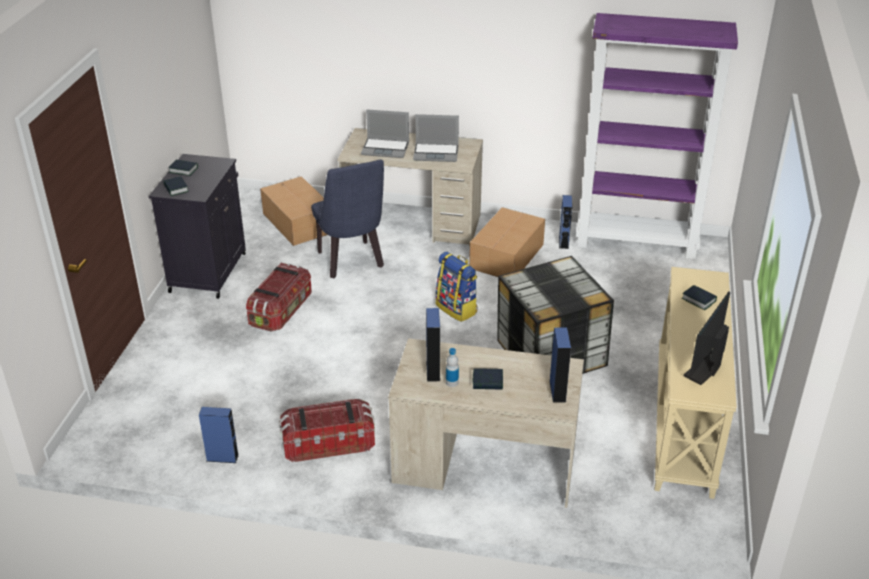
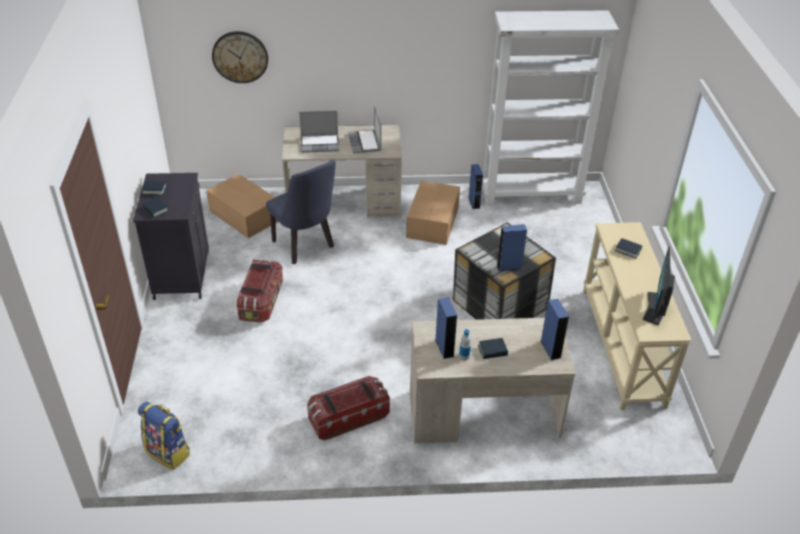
camera: 15 degrees left, 5 degrees up
blue speaker [199,407,239,463] -> blue speaker moved to [497,224,527,271]
laptop [413,114,459,162] -> laptop turned 90 degrees clockwise [348,106,381,153]
backpack [436,252,478,322] -> backpack moved to [138,402,190,470]
purple bookcase [576,13,738,259] -> white bookcase [482,10,619,206]
none -> wall clock [212,31,268,83]

